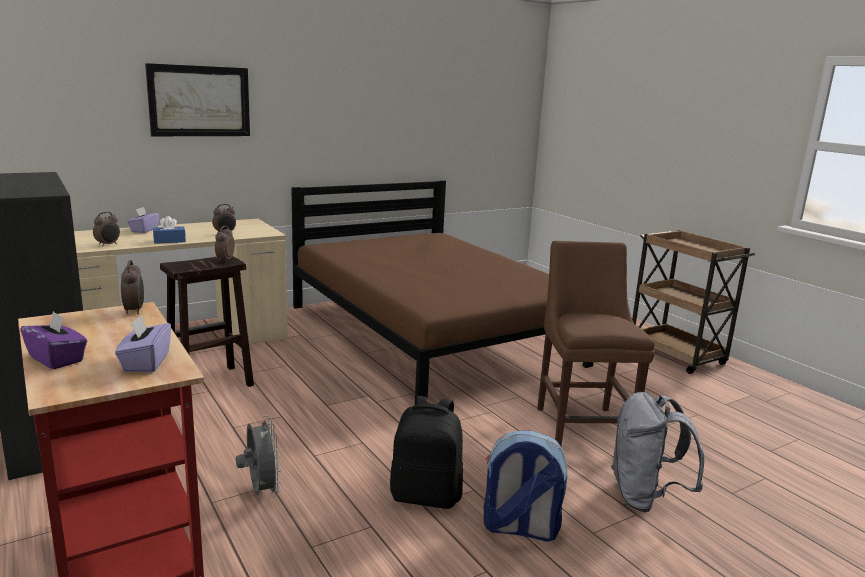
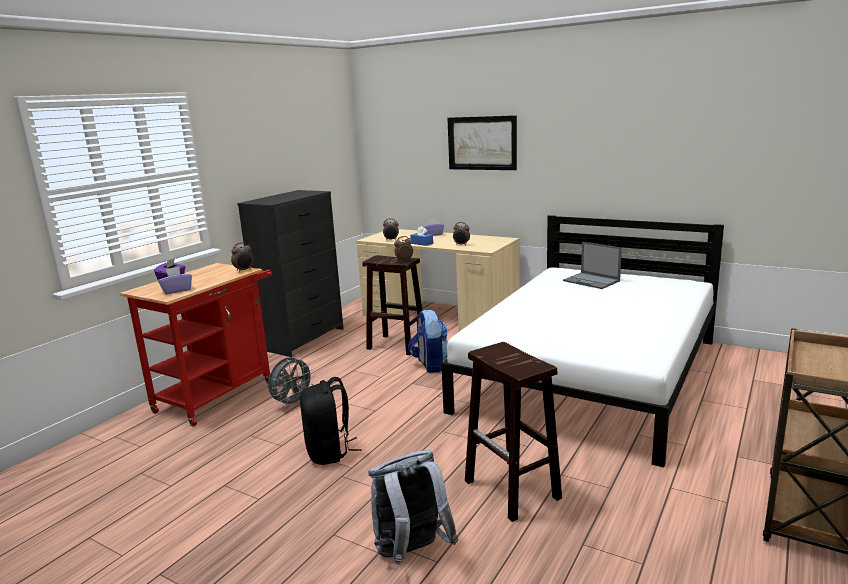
camera: 65 degrees right, 0 degrees up
brown bed [291,180,594,404] -> white bed [441,215,724,467]
backpack [484,431,567,542] -> backpack moved to [408,309,448,373]
brown chair [537,241,655,446] -> brown stool [465,342,562,522]
none -> laptop [563,242,622,289]

